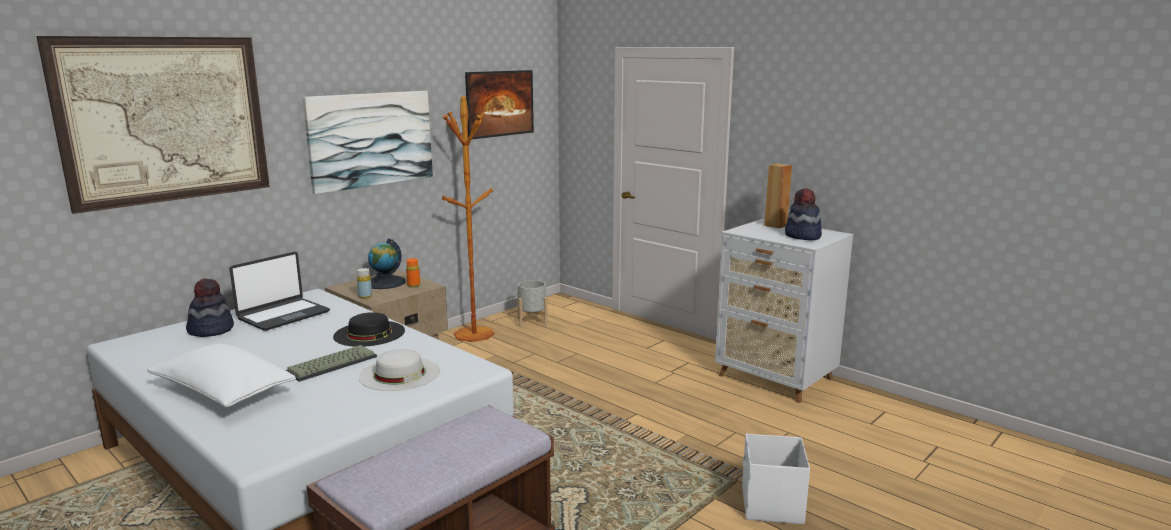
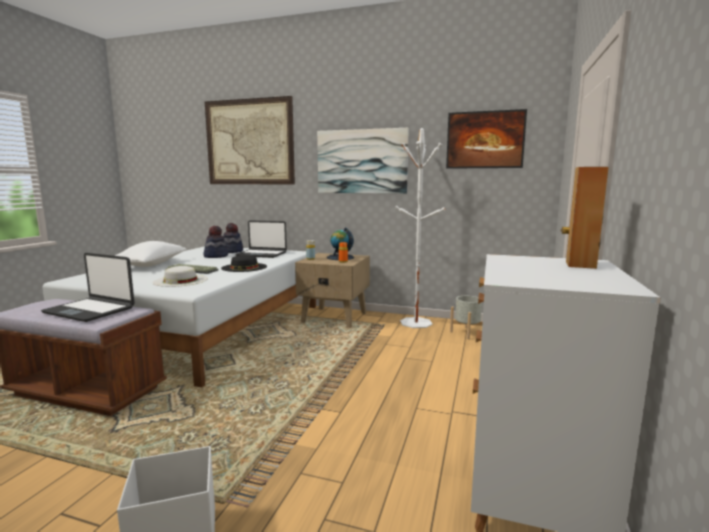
camera: 65 degrees right, 5 degrees down
orange clothes rack [442,96,495,342] -> white clothes rack [395,128,445,328]
hat [785,188,822,240] -> hat moved to [203,226,228,258]
none -> laptop [41,253,135,322]

